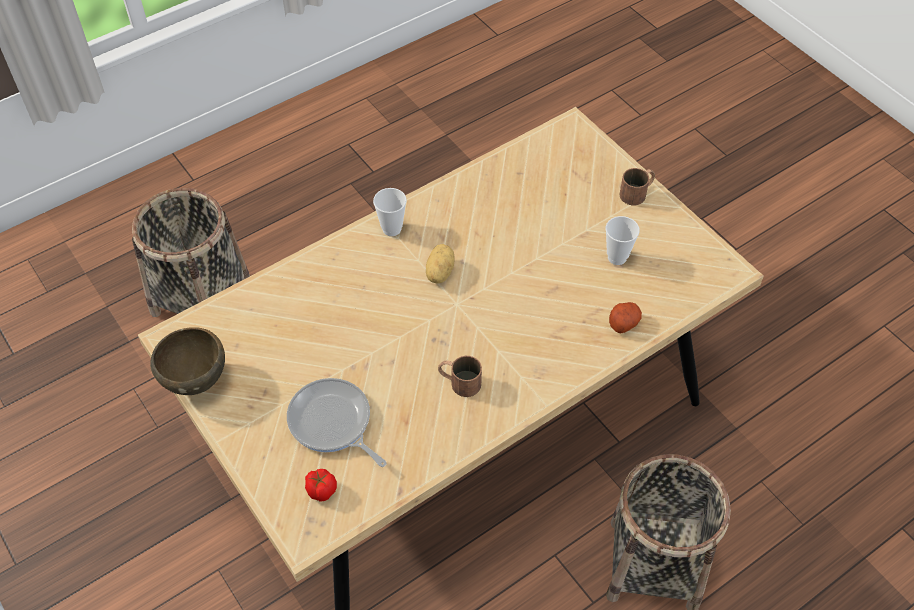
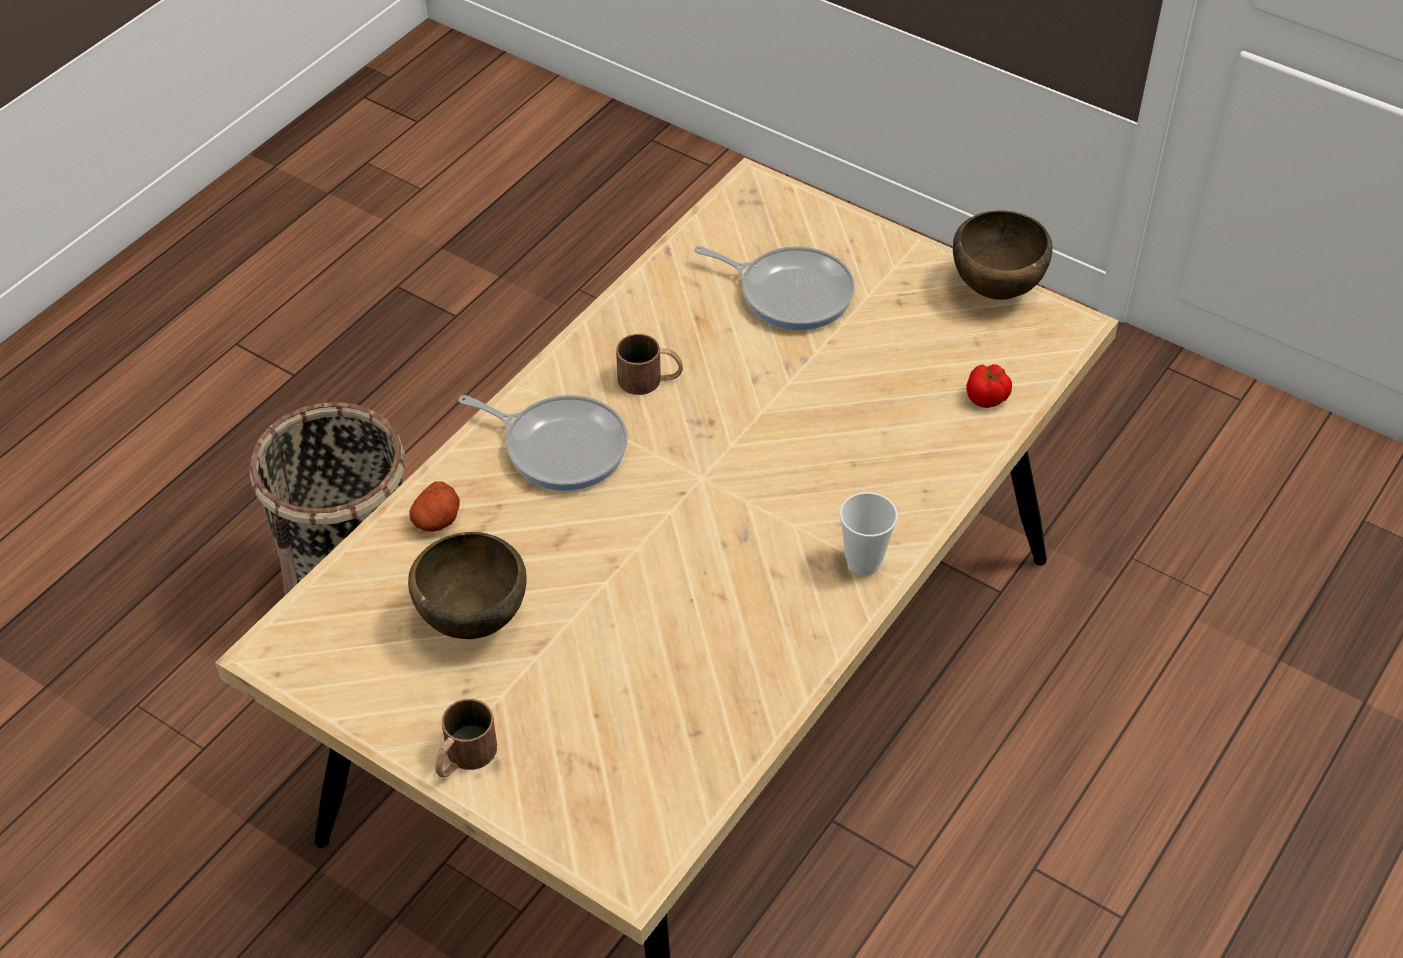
camera: 160 degrees right, 5 degrees down
basket [132,188,250,317] -> none
tomato [305,469,337,502] -> tomato moved to [966,364,1012,408]
potato [426,244,455,284] -> none
cup [606,216,640,265] -> brown bowl [408,532,527,639]
none -> frying pan [458,395,628,491]

